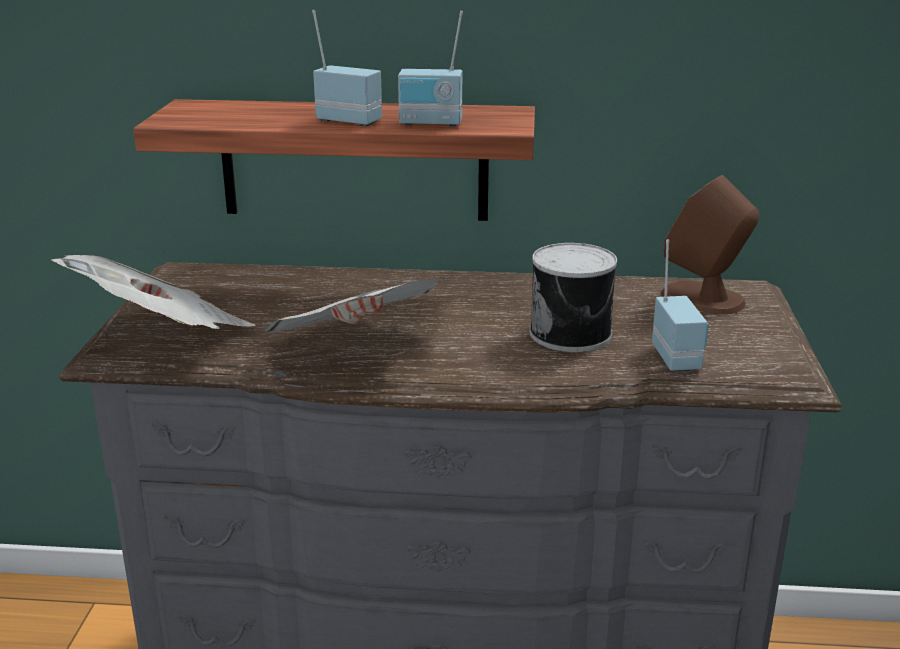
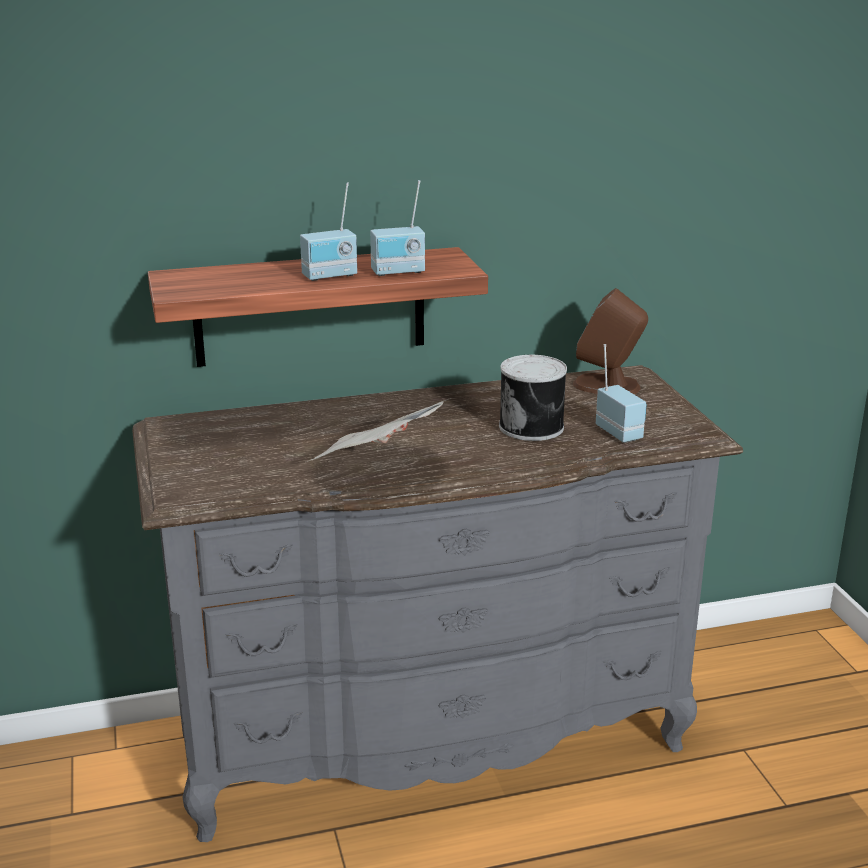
camera: 20 degrees left, 0 degrees up
newspaper [51,255,255,329] -> none
radio [312,10,382,126] -> radio turned 150 degrees clockwise [300,182,357,281]

